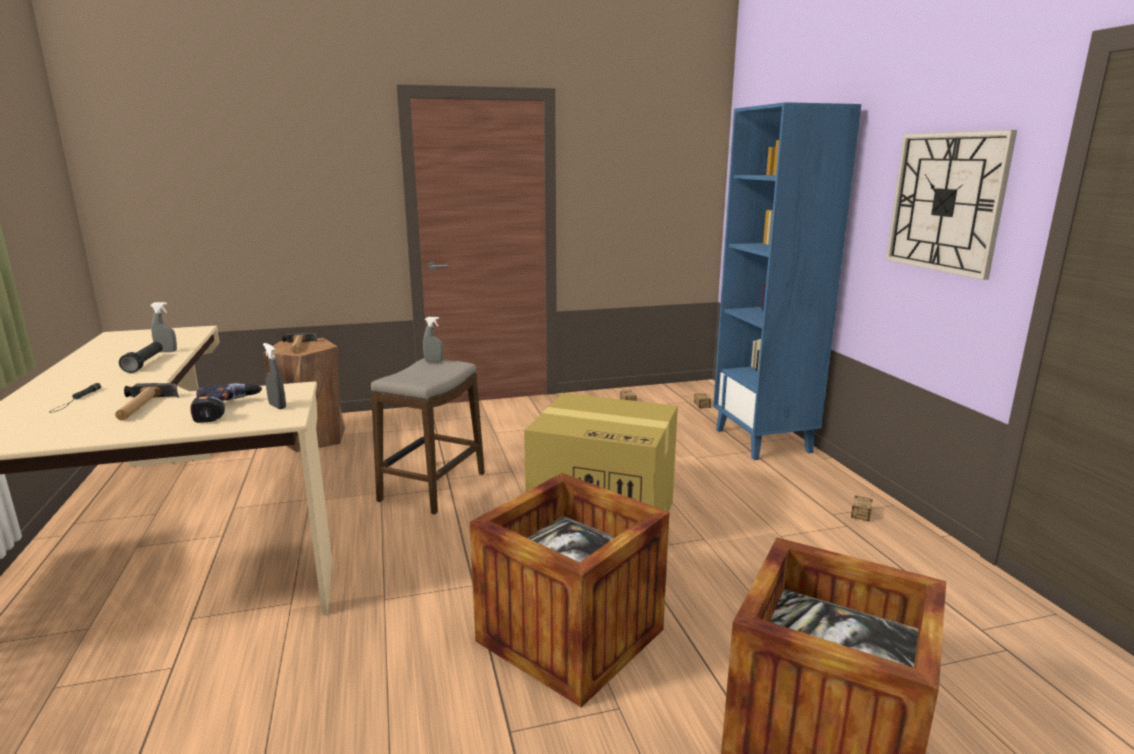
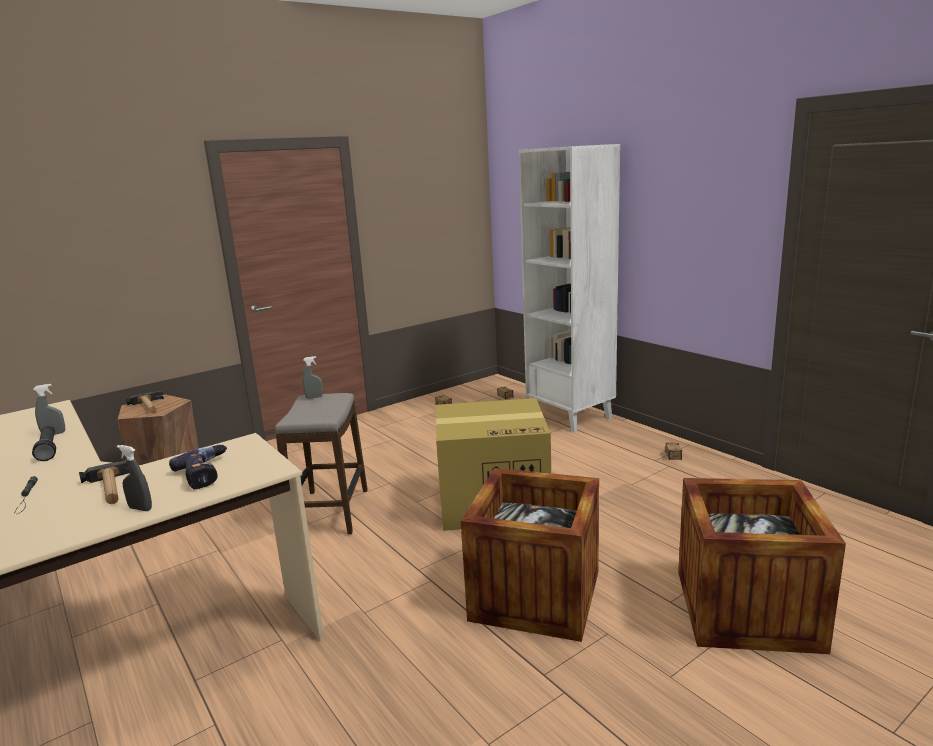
camera: 20 degrees left, 0 degrees up
grey spray bottle [263,343,286,409] -> grey spray bottle moved to [117,445,152,511]
blue bookcase [713,102,861,460] -> white bookcase [519,144,620,433]
wall clock [886,130,1017,280] -> none

